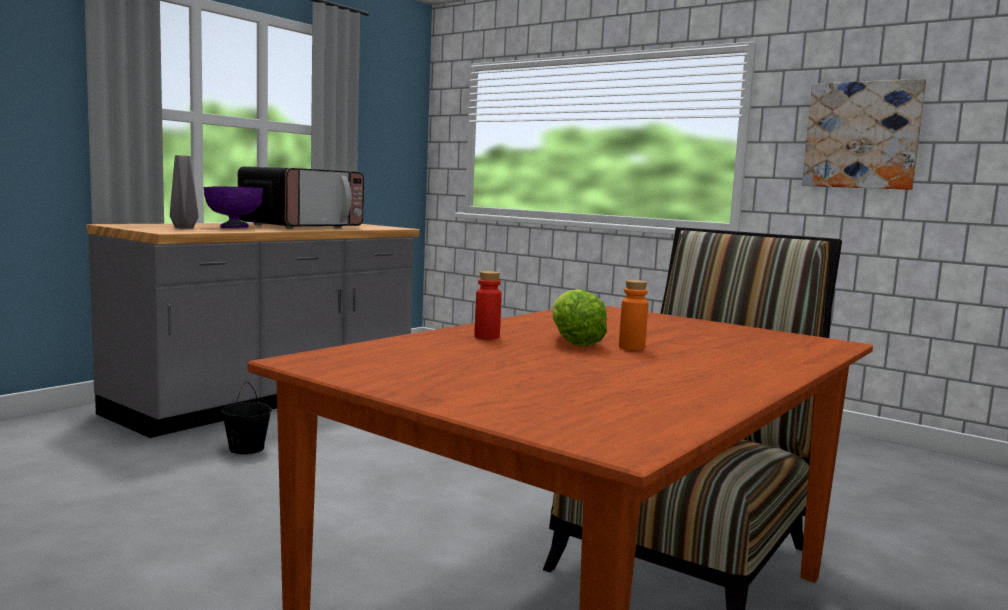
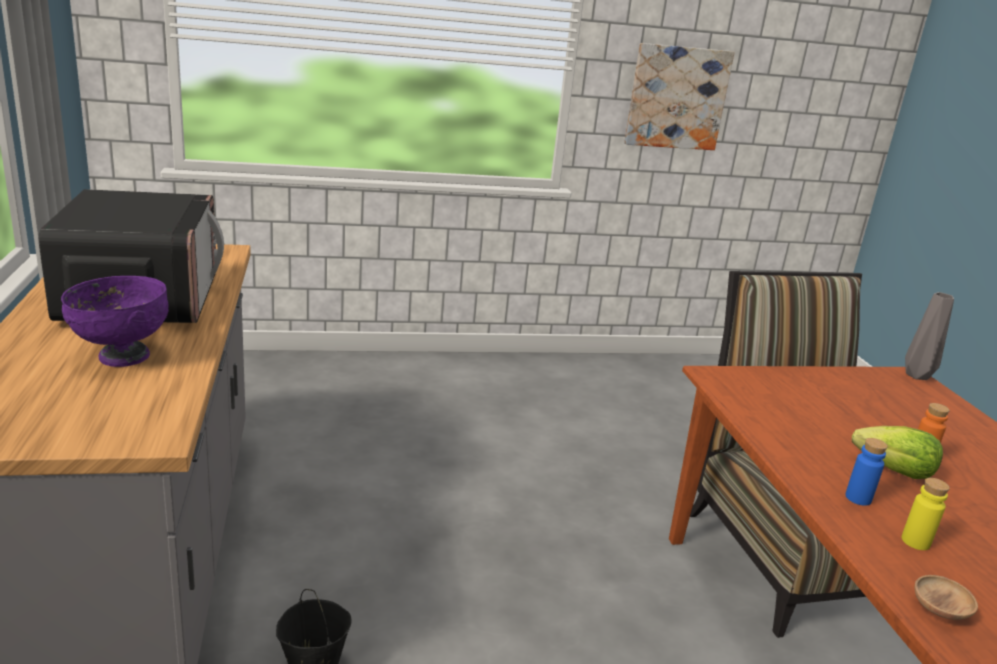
camera: 50 degrees left, 15 degrees up
grey vase [170,155,198,229] -> grey vase moved to [905,292,954,380]
red bottle [474,271,502,339] -> blue bottle [845,438,888,506]
none -> yellow bottle [901,478,950,550]
none -> brown bowl [915,575,978,620]

